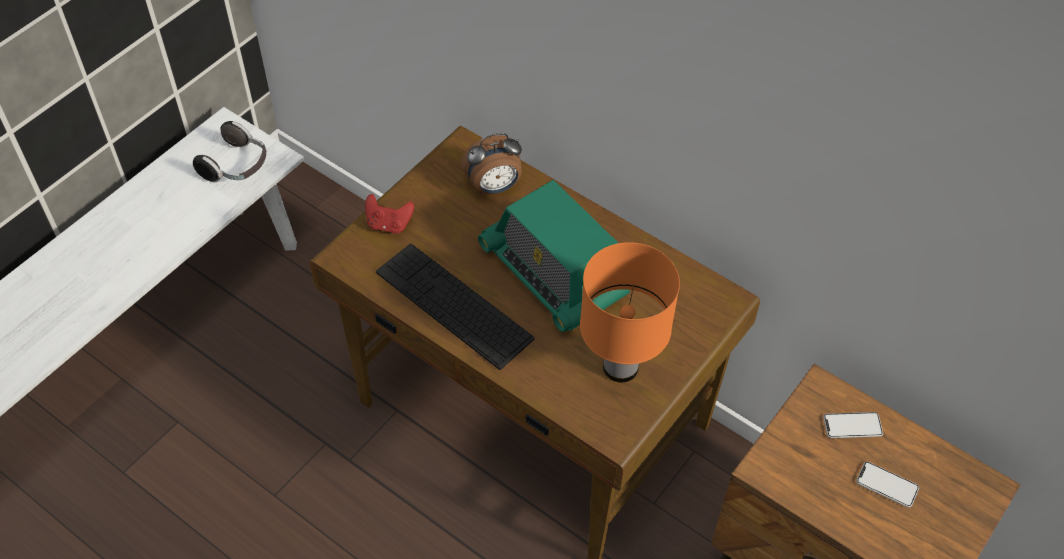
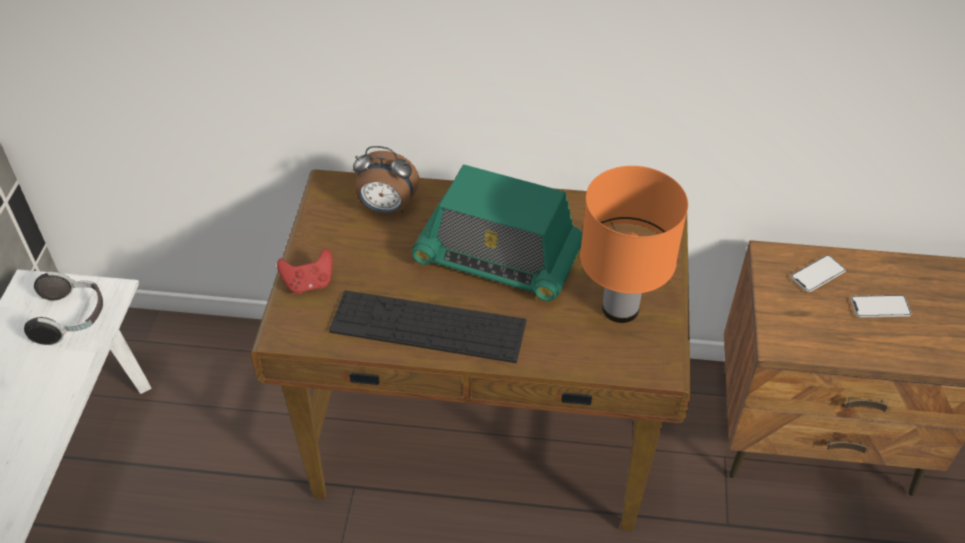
camera: 30 degrees left, 5 degrees down
alarm clock [461,133,522,194] -> alarm clock turned 60 degrees clockwise [353,146,419,214]

